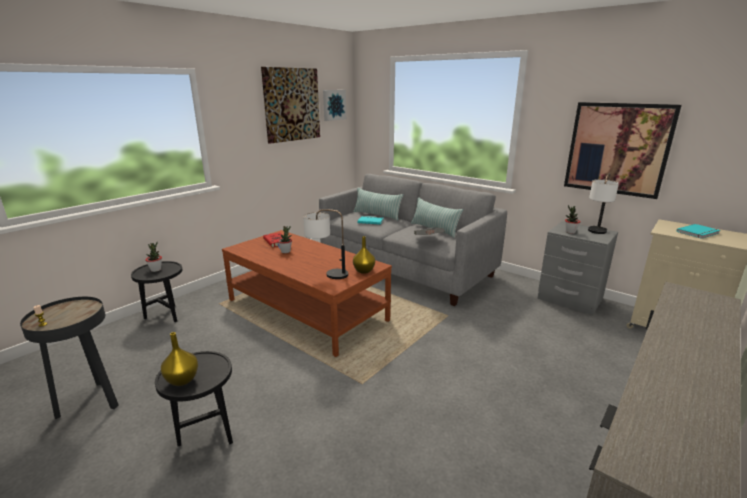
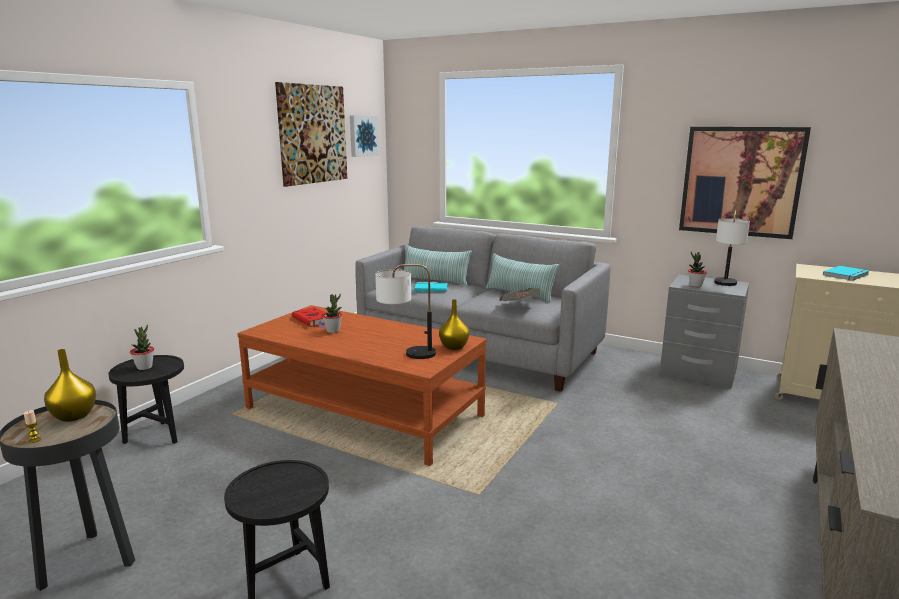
camera: 10 degrees left, 5 degrees down
yellow vase [161,332,198,386] -> yellow vase moved to [44,349,96,422]

